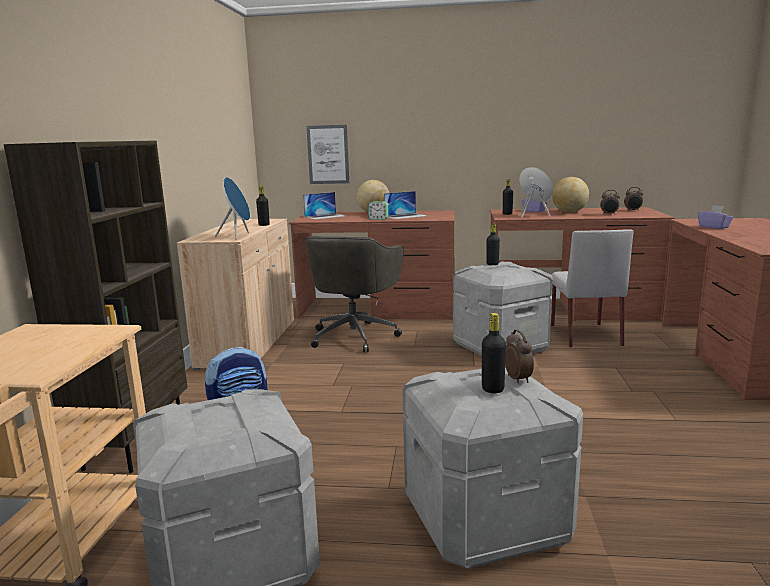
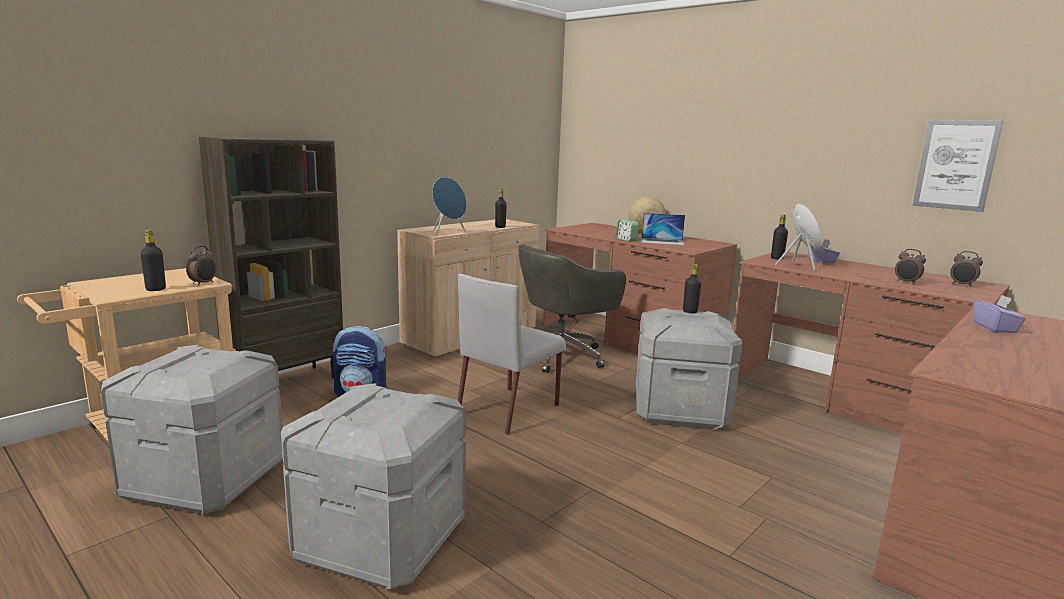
camera: 35 degrees right, 0 degrees up
laptop [303,192,345,220] -> none
picture [306,125,349,184] -> picture moved to [913,120,1003,212]
black bottle [482,313,506,393] -> black bottle moved to [140,230,166,291]
alarm clock [505,329,534,383] -> alarm clock moved to [186,246,217,286]
grey chair [551,229,633,348] -> grey chair moved to [458,274,566,435]
globe [552,177,589,213] -> none

